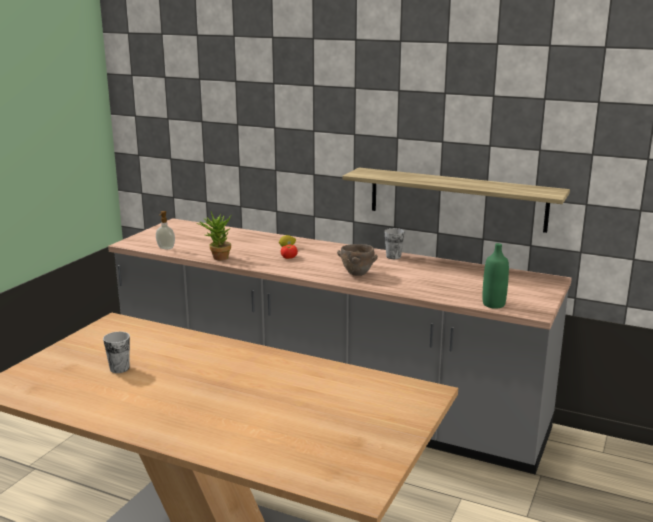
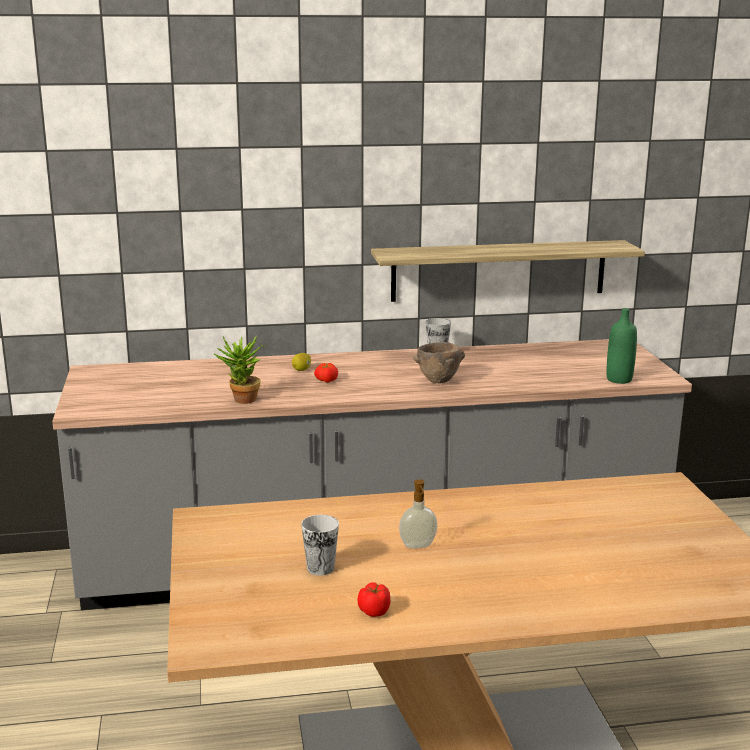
camera: 35 degrees left, 0 degrees up
soap dispenser [156,211,175,250] -> soap dispenser moved to [399,480,438,549]
none -> tomato [357,583,390,617]

